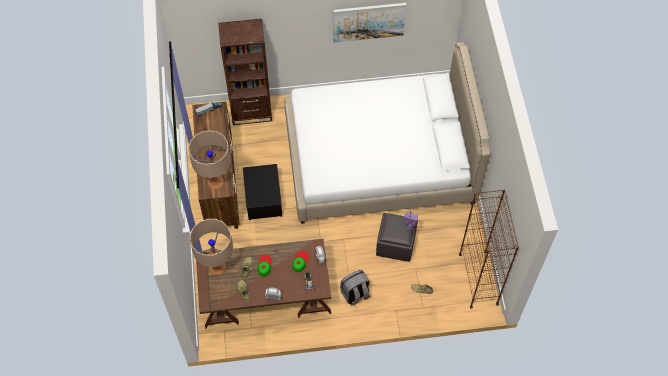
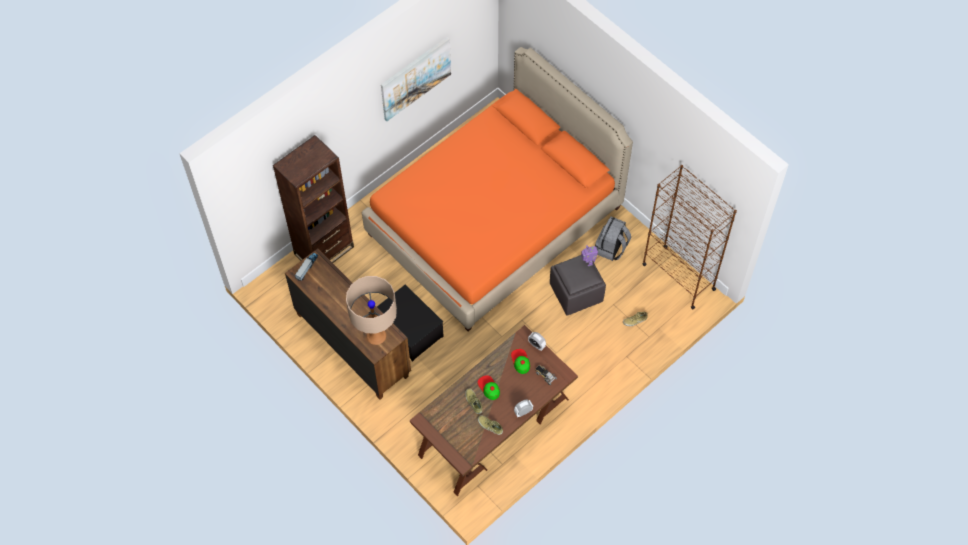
camera: 35 degrees left, 0 degrees up
beige table lamp [189,219,233,275] -> none
white bed [284,42,490,224] -> orange bed [362,47,633,331]
grey backpack [340,269,370,306] -> grey backpack moved to [595,217,631,261]

